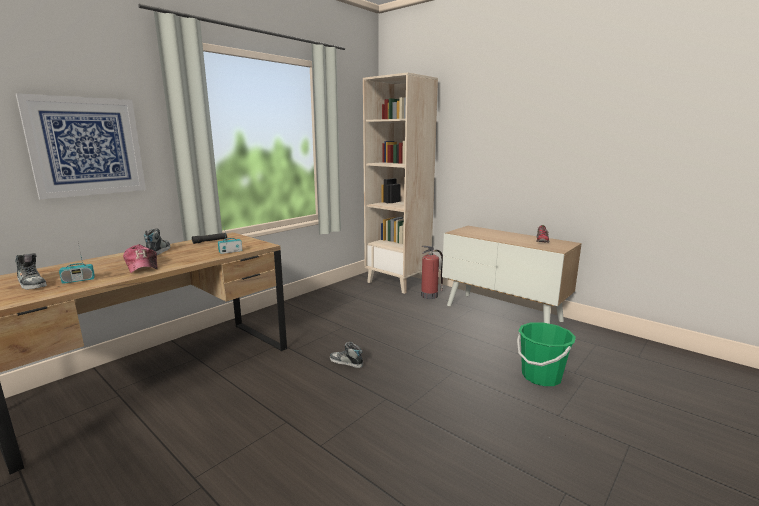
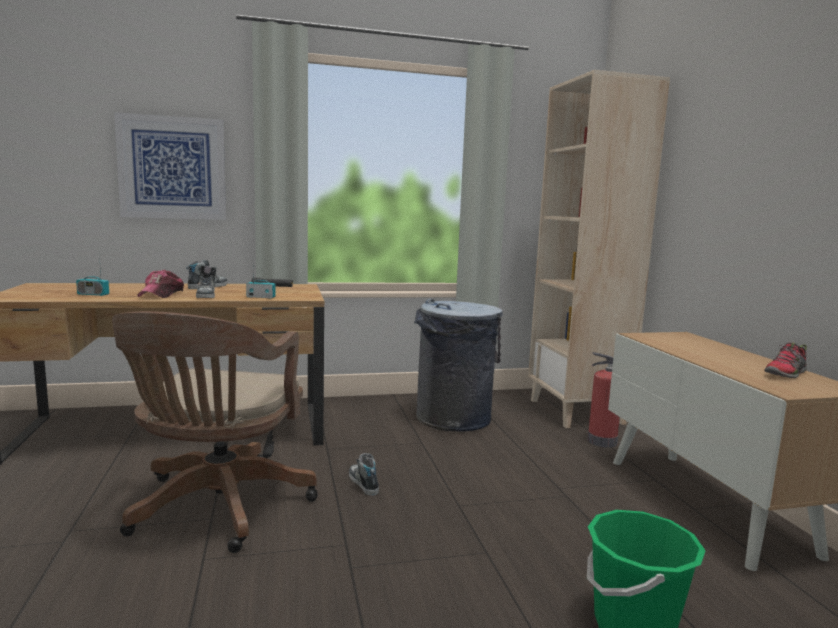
camera: 35 degrees right, 5 degrees down
shoe [15,253,47,290] -> shoe moved to [196,265,216,298]
none -> brown office chair [112,311,318,553]
none -> grey trash can [414,299,503,432]

